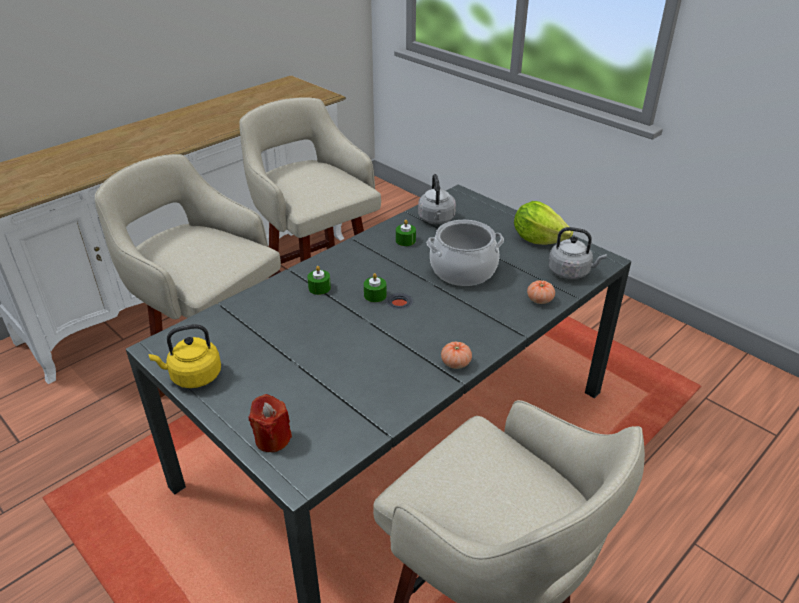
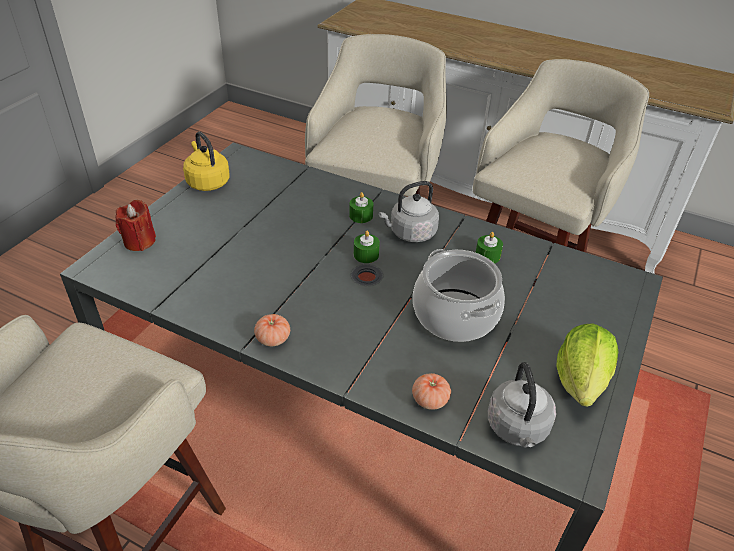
camera: 70 degrees right, 5 degrees up
grey kettle [418,174,456,224] -> grey kettle moved to [379,181,439,242]

